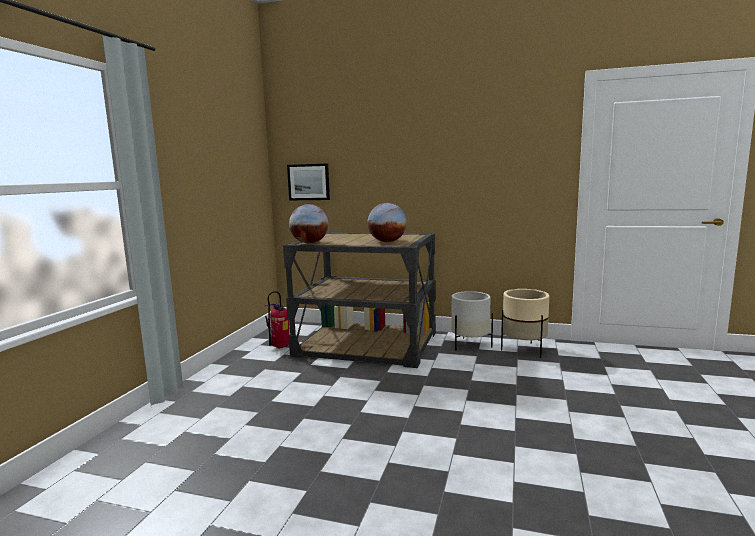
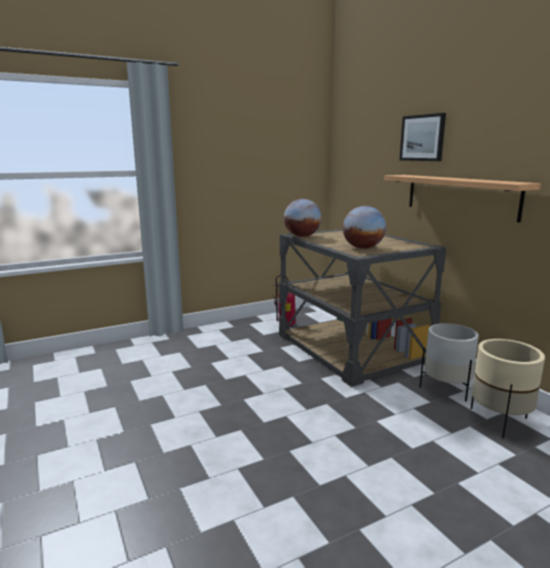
camera: 45 degrees right, 5 degrees up
picture [287,163,330,200] -> picture moved to [399,113,446,161]
none -> shelf [384,175,541,223]

